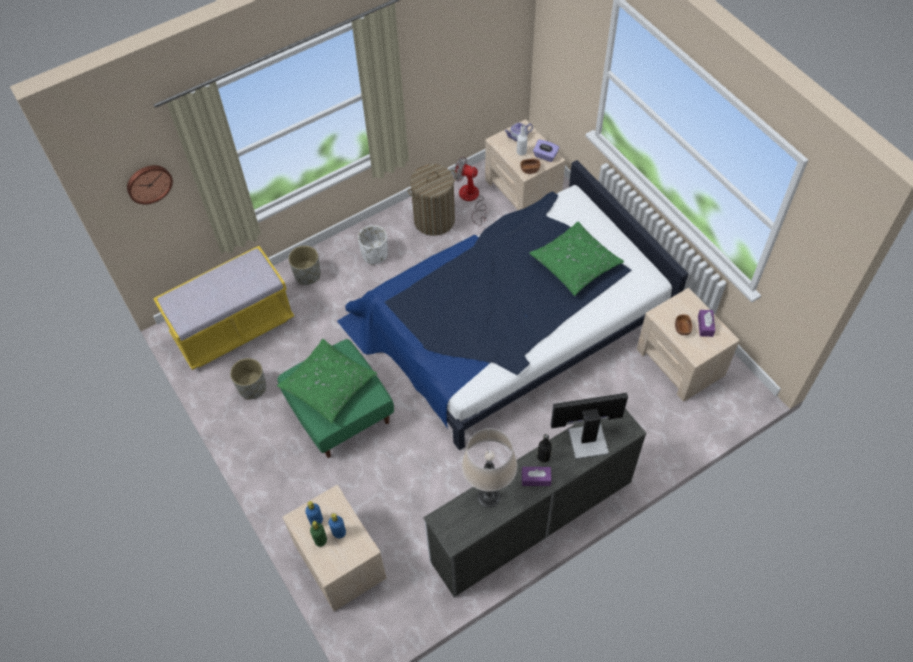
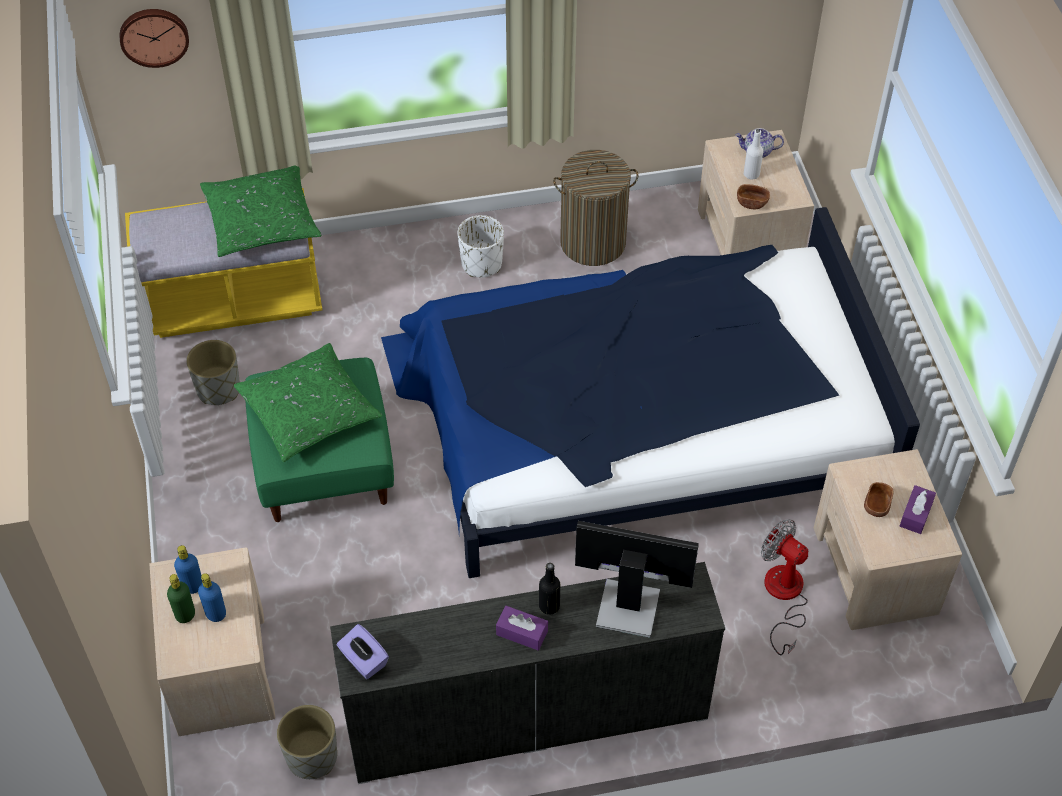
camera: 20 degrees right, 5 degrees down
grey planter [288,246,321,285] -> grey planter moved to [277,705,337,779]
fan [454,156,486,226] -> fan moved to [761,519,808,655]
beige table lamp [462,428,517,508] -> none
green pillow [529,222,624,296] -> green pillow moved to [200,165,322,257]
purple tissue box [533,140,559,162] -> purple tissue box moved to [337,624,389,679]

